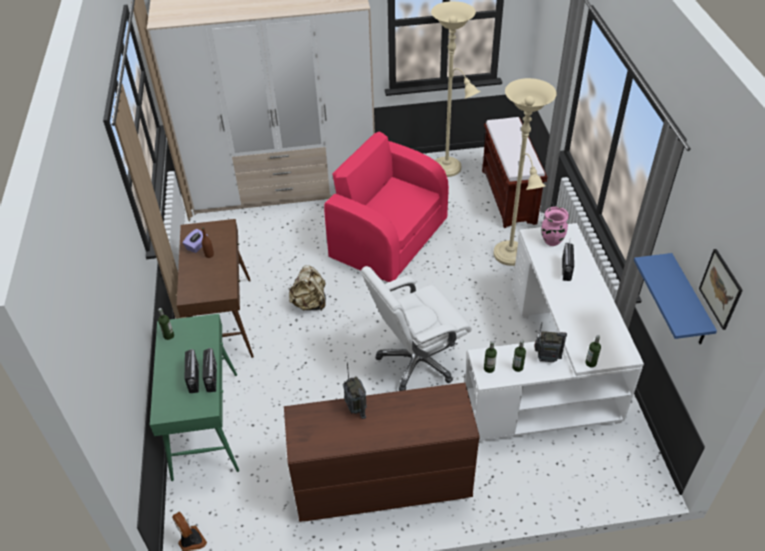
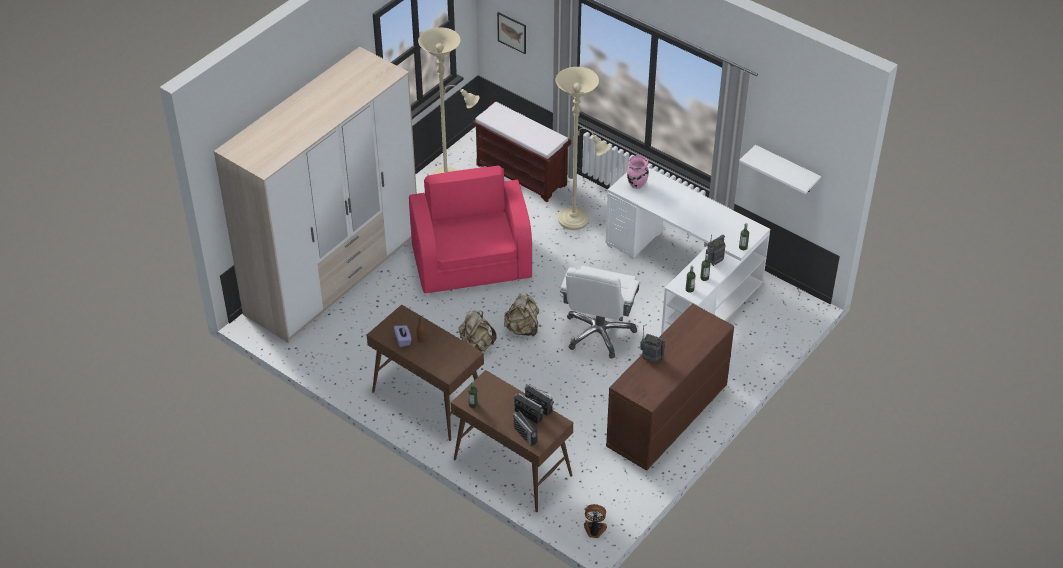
camera: 45 degrees left, 0 degrees up
green console table [150,314,239,481] -> brown console table [451,370,573,512]
pink armchair [324,131,449,282] -> pink armchair turned 90 degrees clockwise [409,166,532,294]
radio [562,243,574,281] -> radio moved to [513,409,537,446]
blue shelf [634,253,717,344] -> white shelf [739,145,821,194]
picture [699,249,743,330] -> picture moved to [497,12,526,54]
none -> beige backpack [504,293,539,337]

